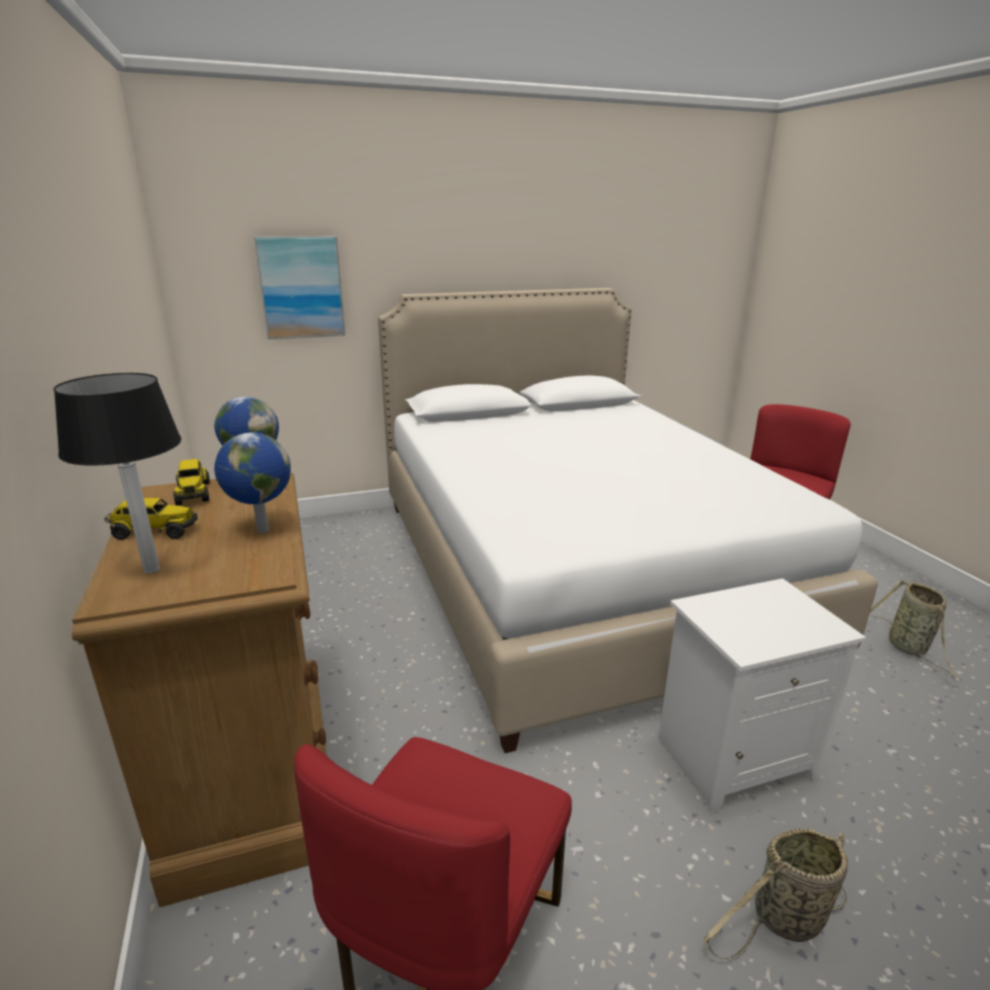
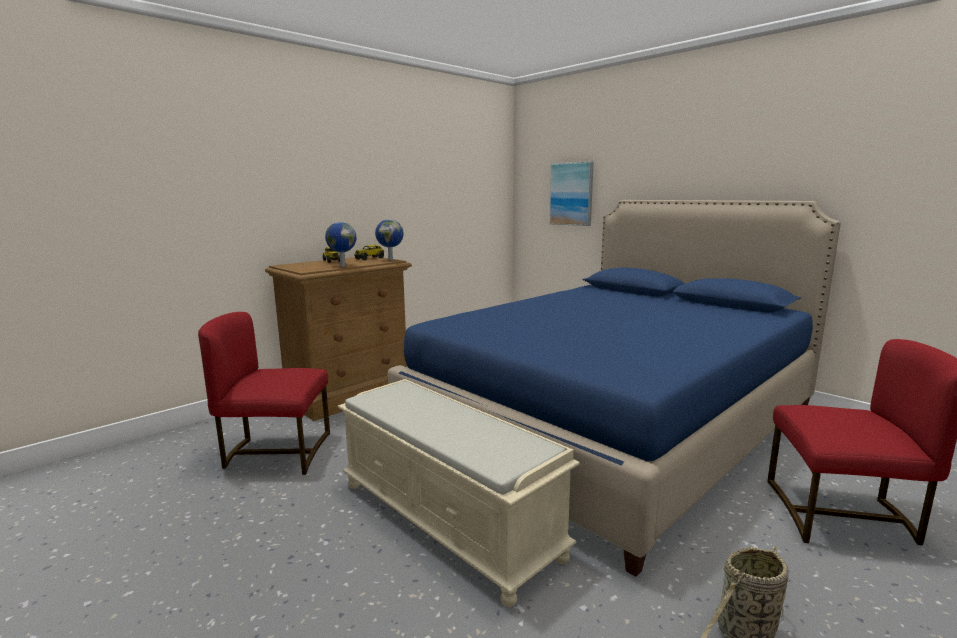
camera: 65 degrees right, 10 degrees down
table lamp [53,373,181,574] -> none
white bed [378,288,878,753] -> blue bed [388,200,841,577]
white nightstand [658,578,866,814] -> beige bench [338,379,580,607]
basket [703,829,848,961] -> none

